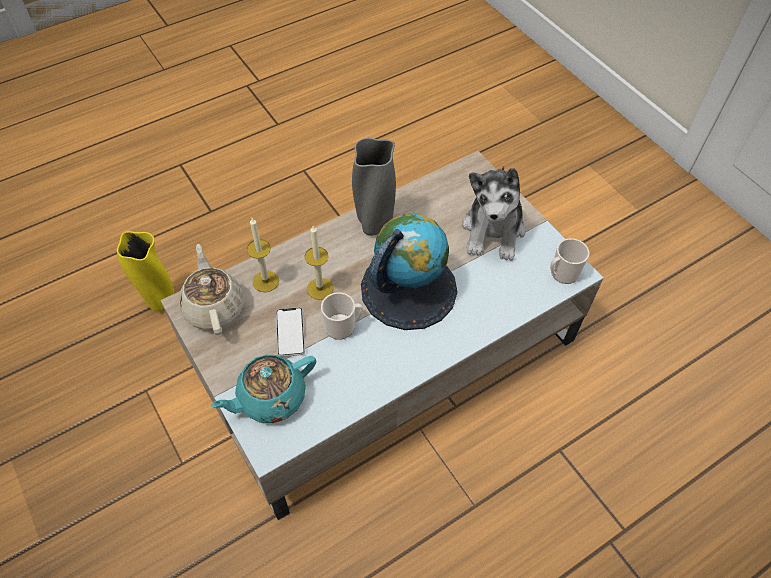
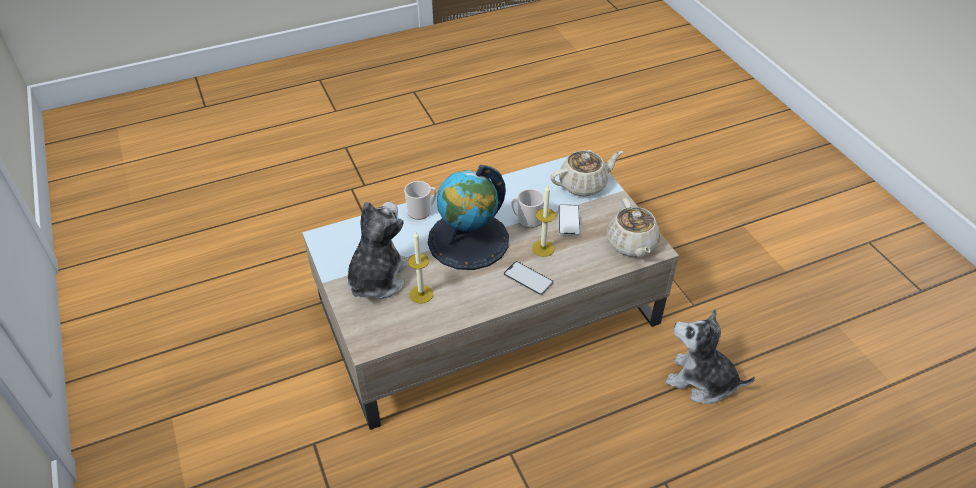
camera: 170 degrees left, 10 degrees down
yellow vase [117,231,174,312] -> plush toy [665,309,755,404]
turquoise teapot [210,355,316,423] -> beige teapot [550,150,623,196]
candle [247,218,279,292] -> candle moved to [408,231,433,304]
grey vase [352,138,396,236] -> none
mug [550,238,589,284] -> mug moved to [404,181,437,220]
none -> phone [504,261,554,295]

